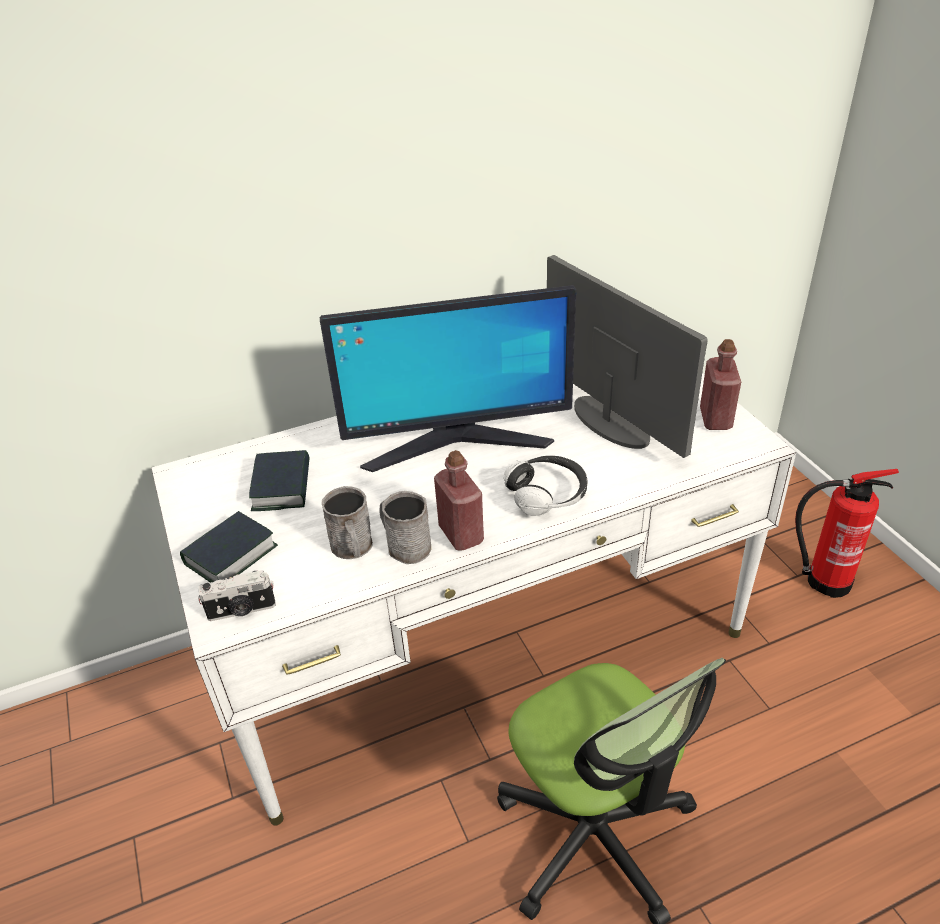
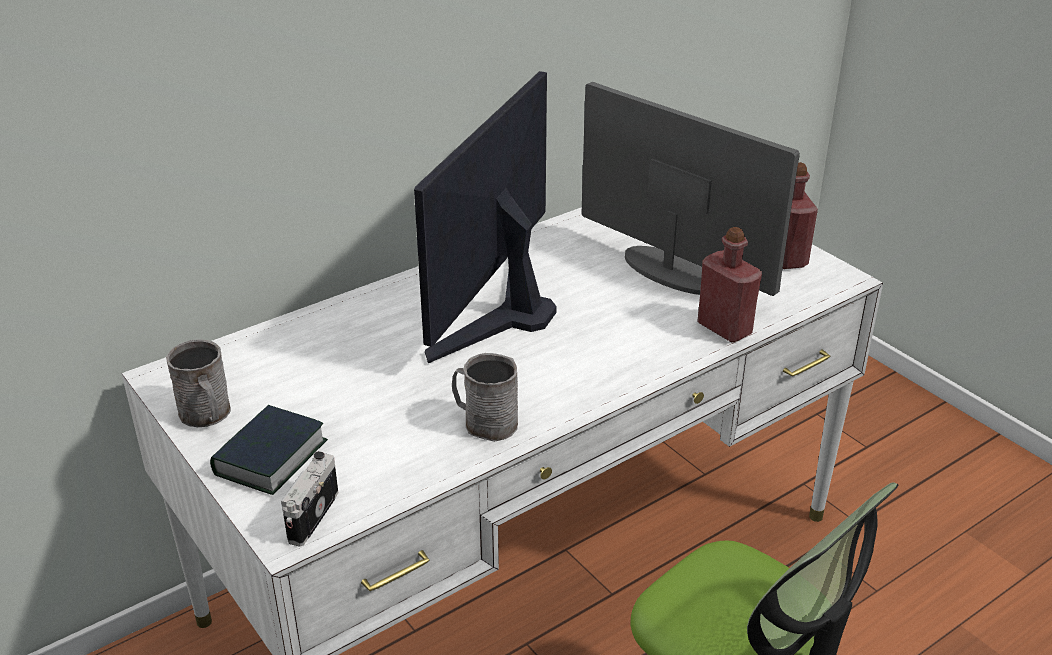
camera: 15 degrees left, 5 degrees down
camera [198,570,276,621] -> camera turned 135 degrees clockwise [281,451,338,546]
book [249,450,309,511] -> none
monitor [320,285,576,472] -> monitor turned 135 degrees clockwise [414,71,556,363]
grey mug [322,486,373,559] -> grey mug moved to [166,339,231,427]
red bottle [434,450,484,551] -> red bottle moved to [697,227,762,342]
headphones [504,456,588,516] -> none
fire extinguisher [795,469,899,598] -> none

